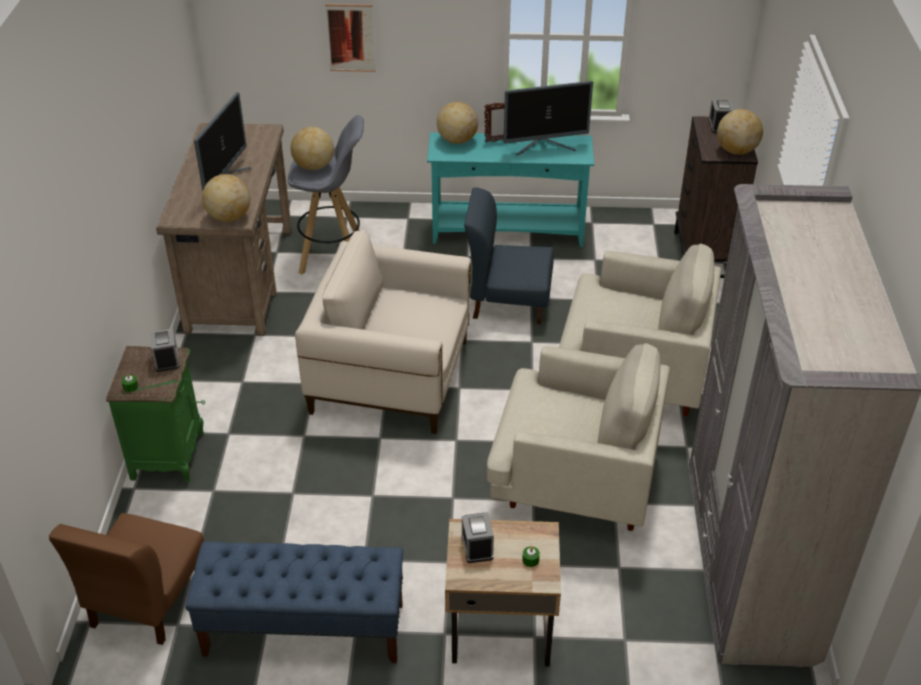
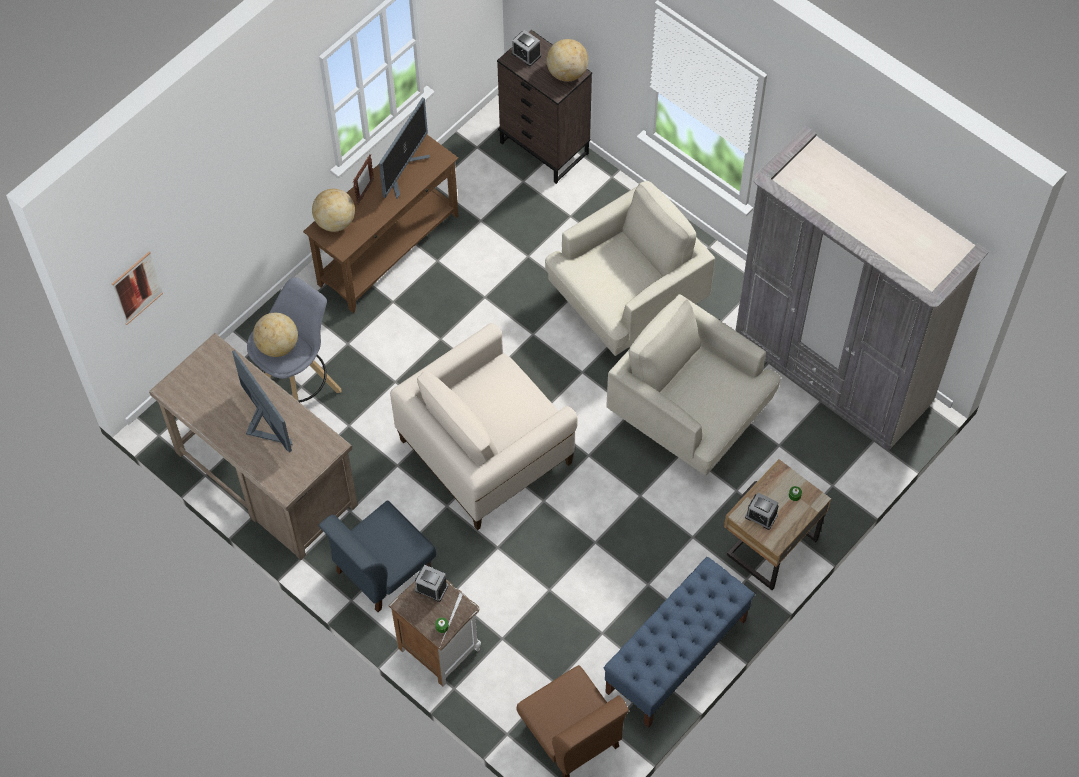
camera: 50 degrees left, 20 degrees up
green nightstand [106,346,205,482] -> white nightstand [388,567,481,687]
globe [202,174,250,222] -> none
picture [325,4,376,72] -> picture moved to [112,251,163,325]
turquoise console table [427,132,594,247] -> brown console table [303,135,459,313]
blue chair [464,187,554,324] -> blue chair moved to [319,501,436,612]
beige armchair [487,343,670,531] -> beige armchair turned 105 degrees counterclockwise [606,294,781,476]

